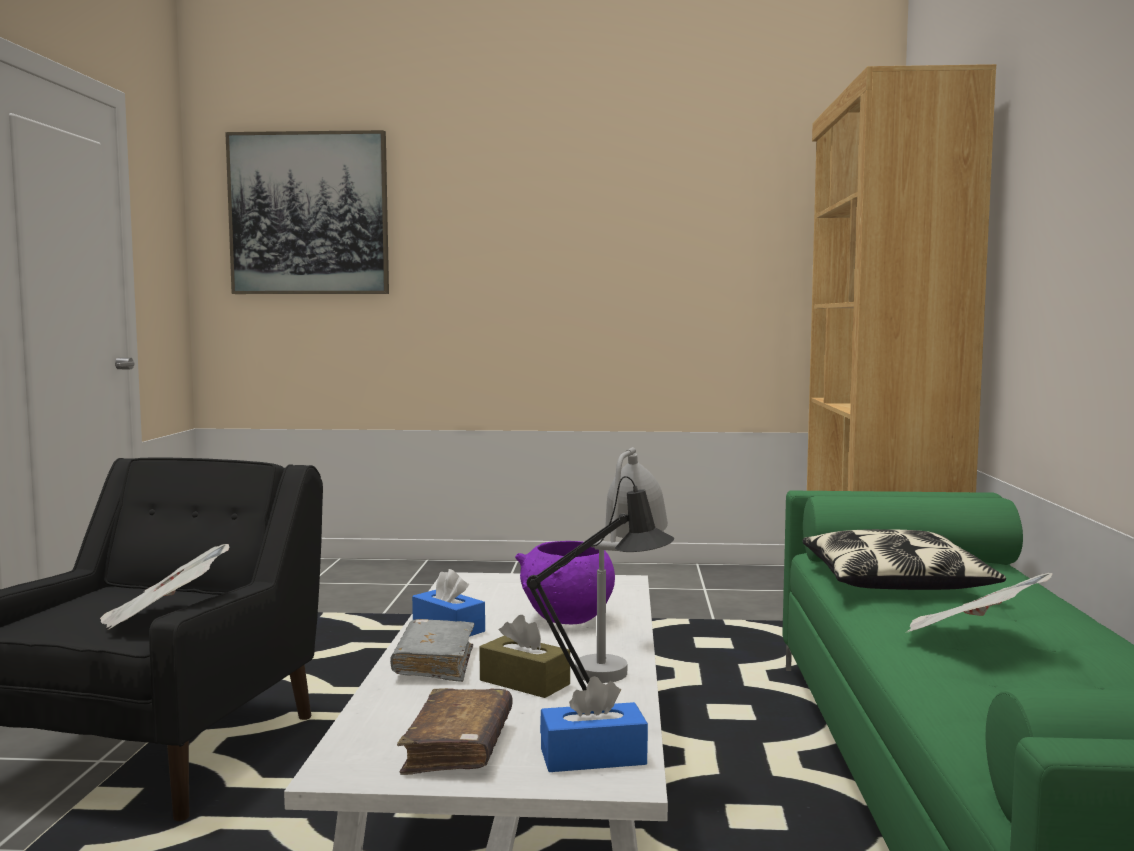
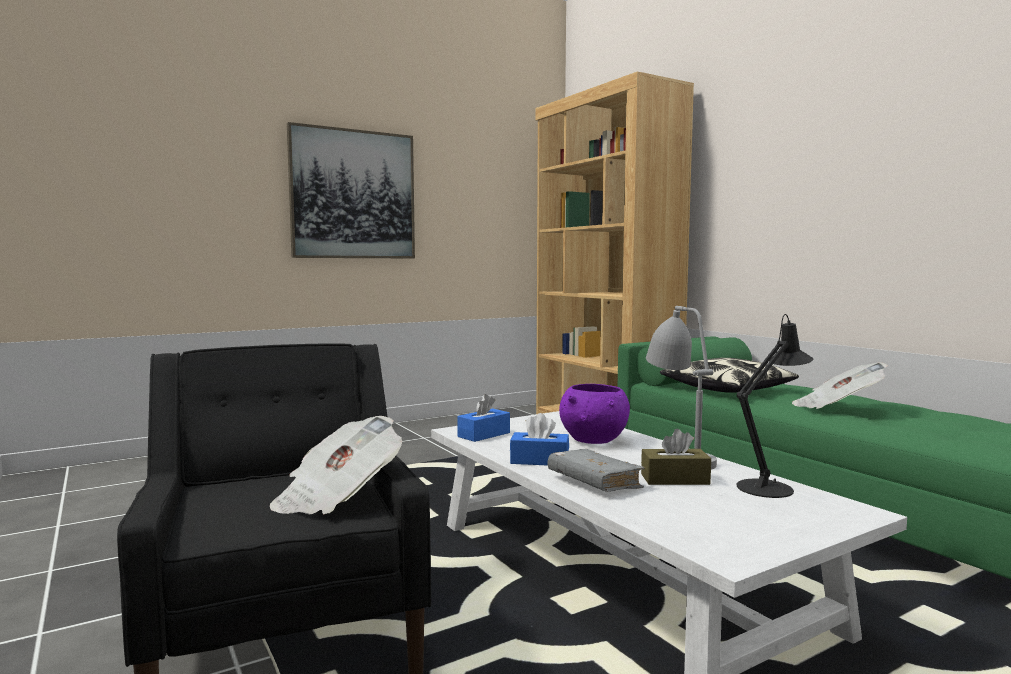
camera: 35 degrees left, 0 degrees up
picture [225,130,389,294] -> picture moved to [287,122,415,258]
brown book [397,688,513,775] -> none
blue tissue box [540,676,648,772] -> blue tissue box moved to [457,394,510,442]

